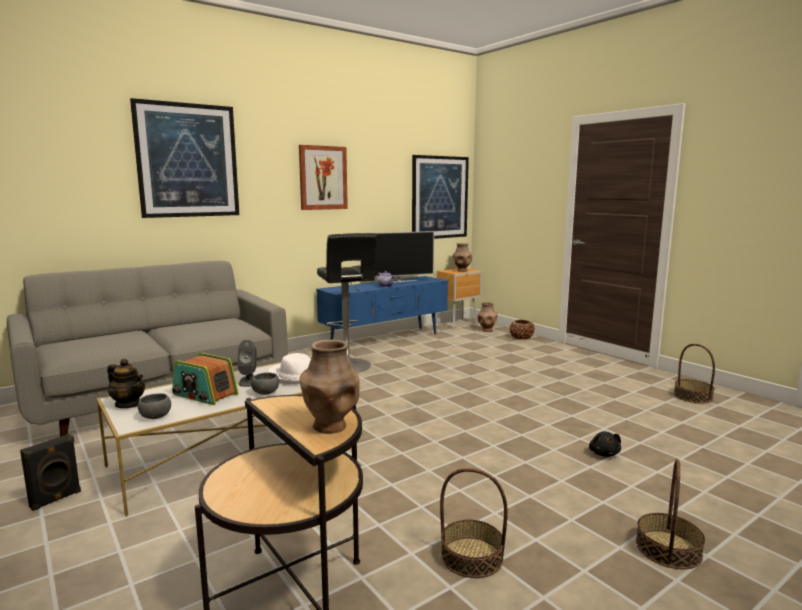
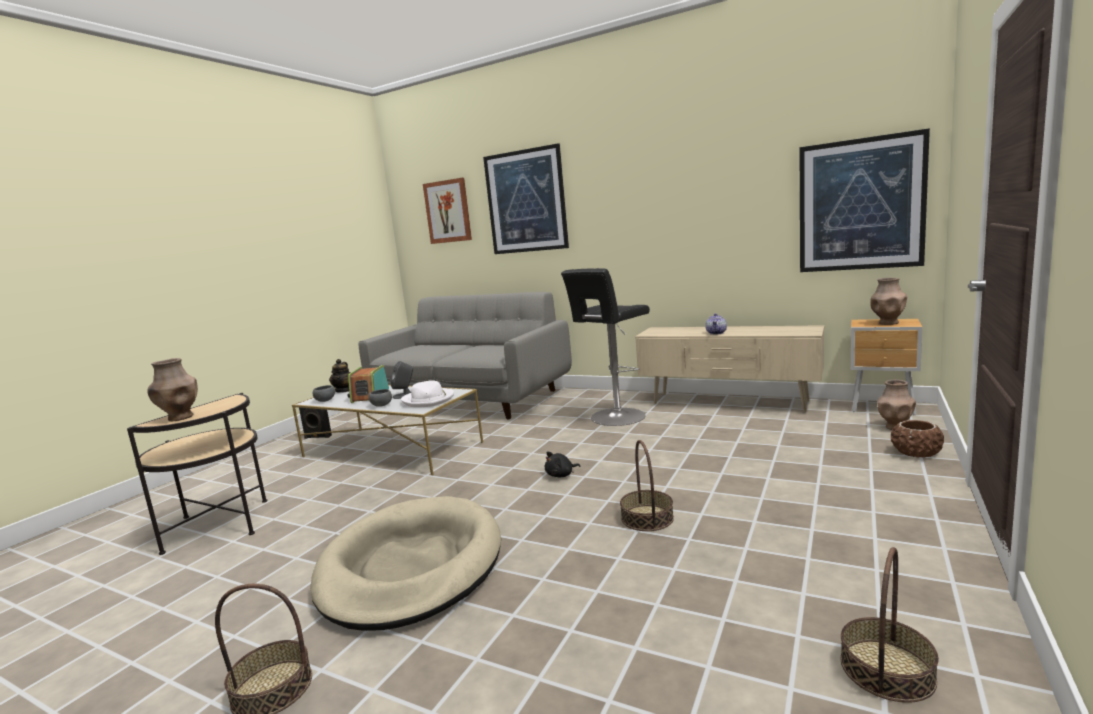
camera: 65 degrees right, 0 degrees up
picture [299,145,348,210] -> picture moved to [423,178,472,244]
blue tv stand [316,276,448,341] -> beige tv stand [635,325,825,412]
television [374,231,434,282] -> none
basket [440,468,508,578] -> basket moved to [620,440,674,531]
black plush toy [589,431,621,457] -> black plush toy moved to [545,451,581,477]
none -> beige dog bed [310,496,501,631]

